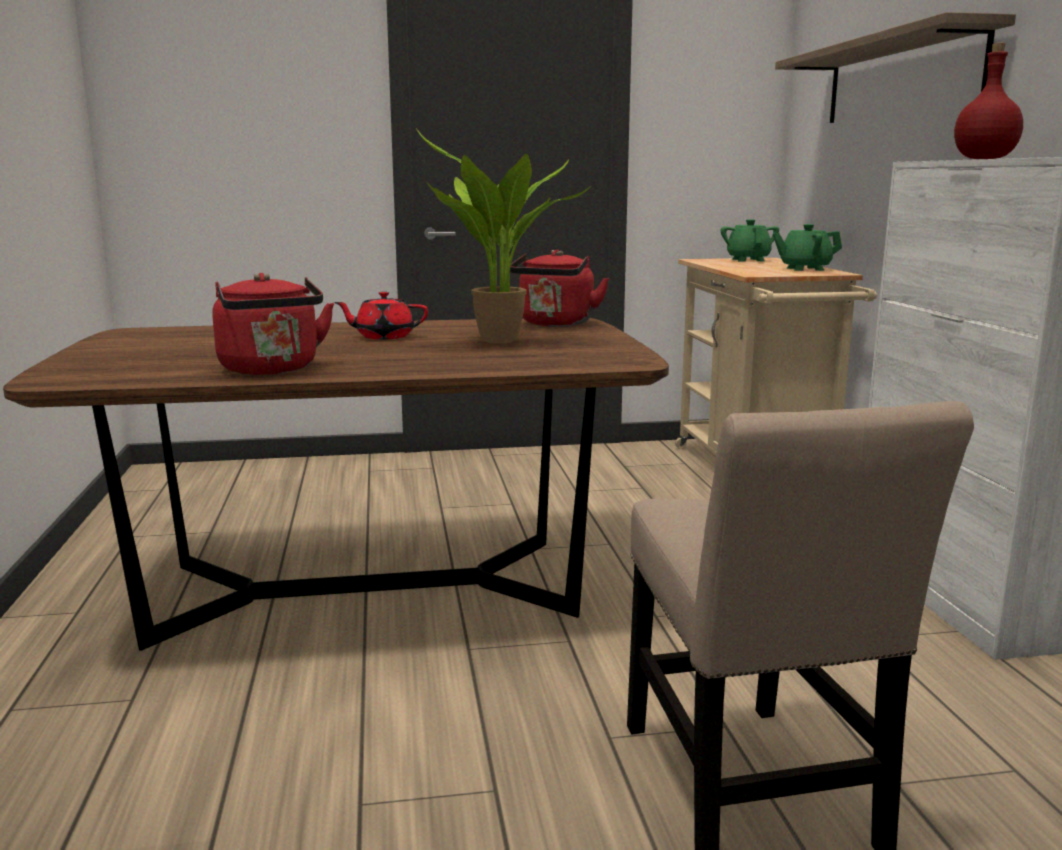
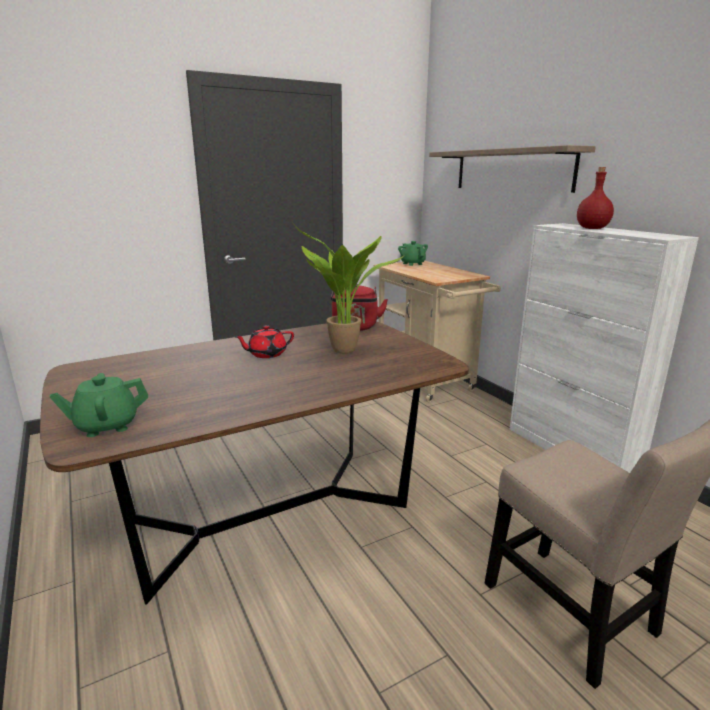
camera: 20 degrees left, 5 degrees up
red kettle [212,273,334,375] -> none
green teapot [773,224,842,271] -> green teapot moved to [50,373,148,437]

